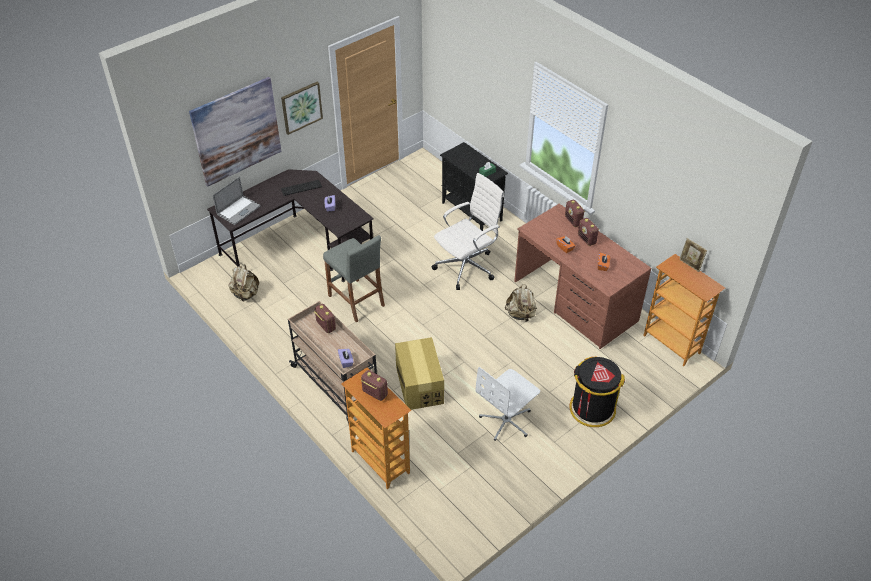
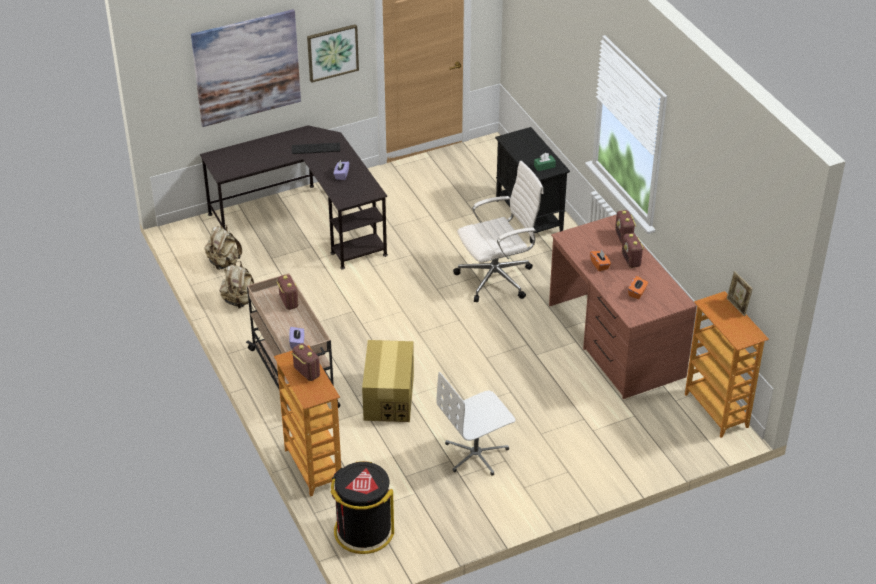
camera: 15 degrees right, 5 degrees down
laptop [213,177,261,225] -> none
grey stool [323,235,385,323] -> none
beige backpack [505,284,537,322] -> beige backpack moved to [220,261,254,308]
black trash can [570,356,625,427] -> black trash can moved to [330,461,394,554]

